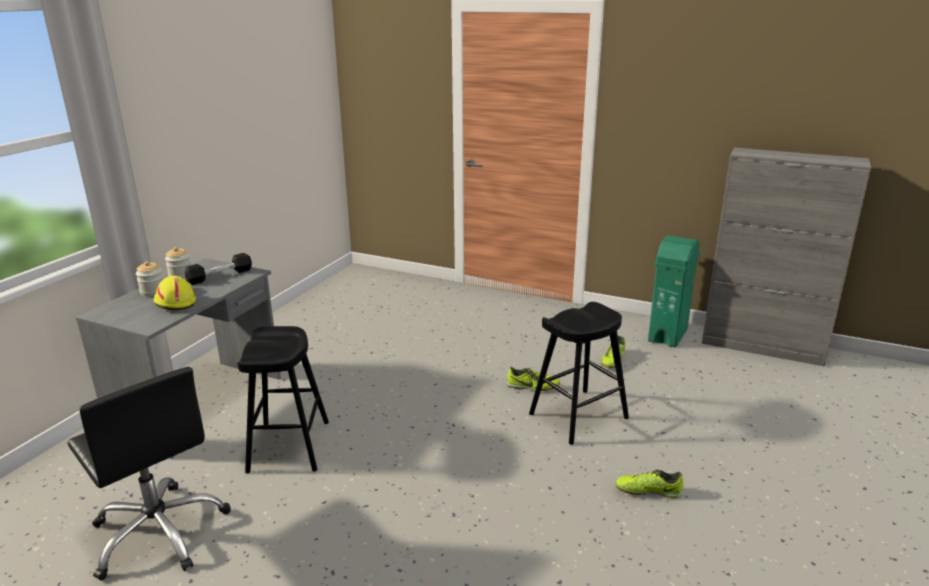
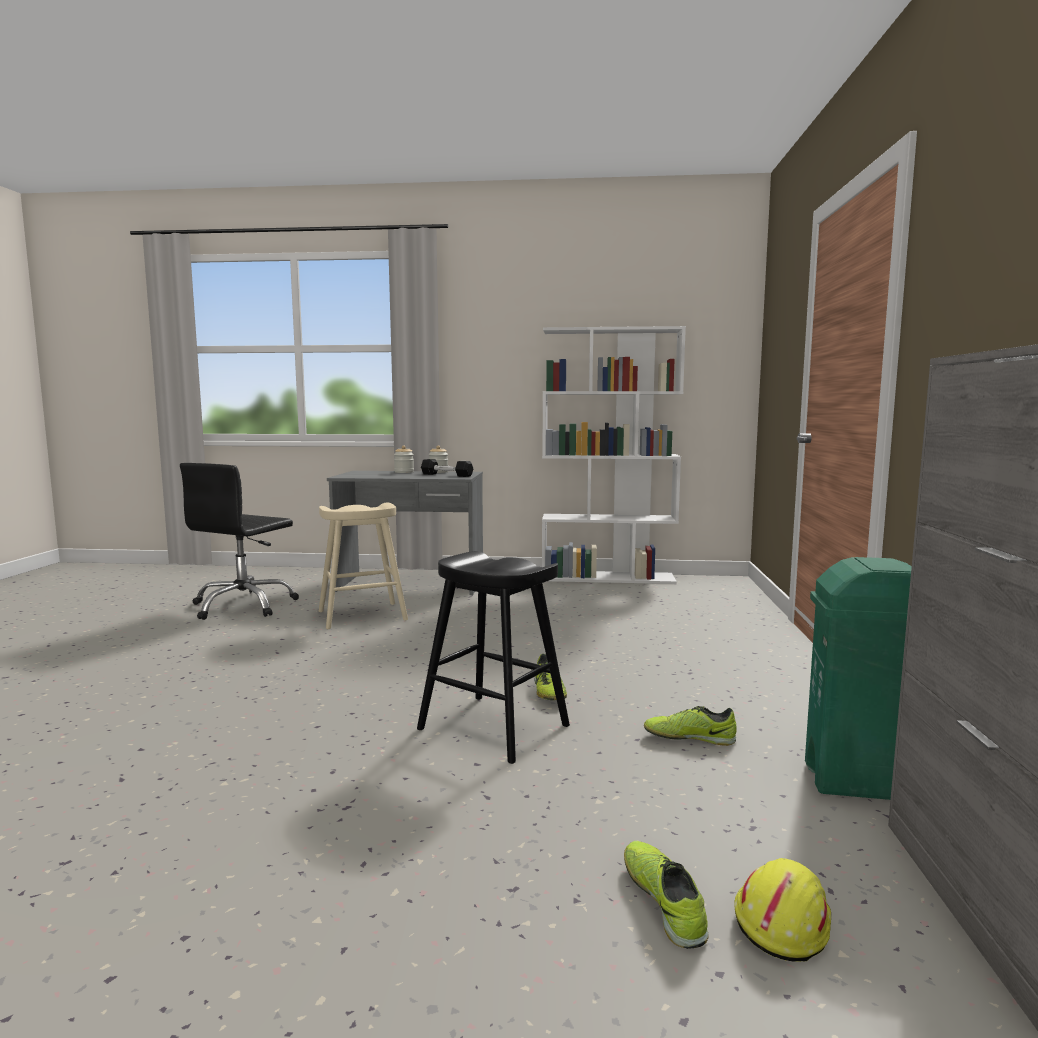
camera: 70 degrees right, 15 degrees down
yellow hard hat [153,276,196,310] -> yellow hard hat moved to [735,858,831,962]
black stool [237,326,329,474] -> beige stool [319,502,408,629]
shoe [615,470,683,499] -> shoe moved to [624,841,709,949]
none -> white bookcase [542,326,686,584]

